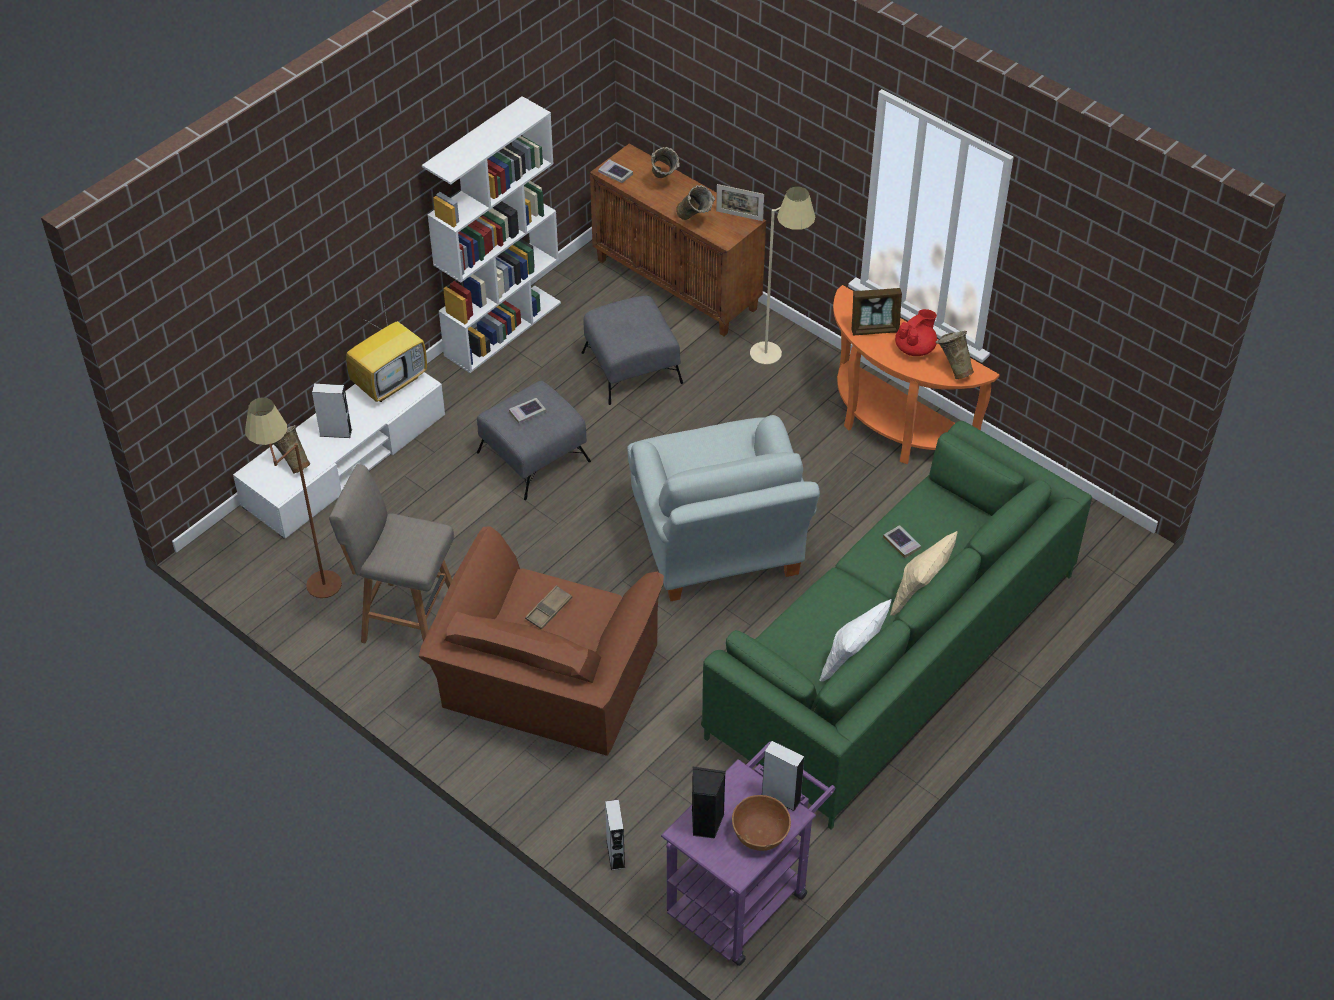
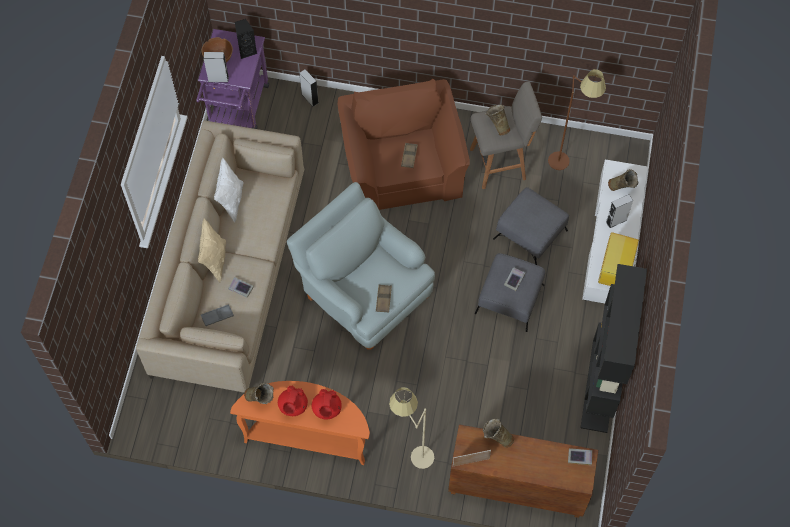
camera: 150 degrees right, 15 degrees up
white bookcase [422,96,561,373] -> black bookcase [580,264,647,433]
grey ottoman [581,296,683,405] -> grey ottoman moved to [493,187,569,265]
beige vase [651,147,680,178] -> beige vase moved to [485,105,510,136]
green sofa [701,421,1092,829] -> beige sofa [136,120,304,393]
picture frame [852,288,902,335] -> red teapot [312,389,342,419]
none -> grey tray [201,304,234,326]
none -> brown tray [376,285,392,312]

